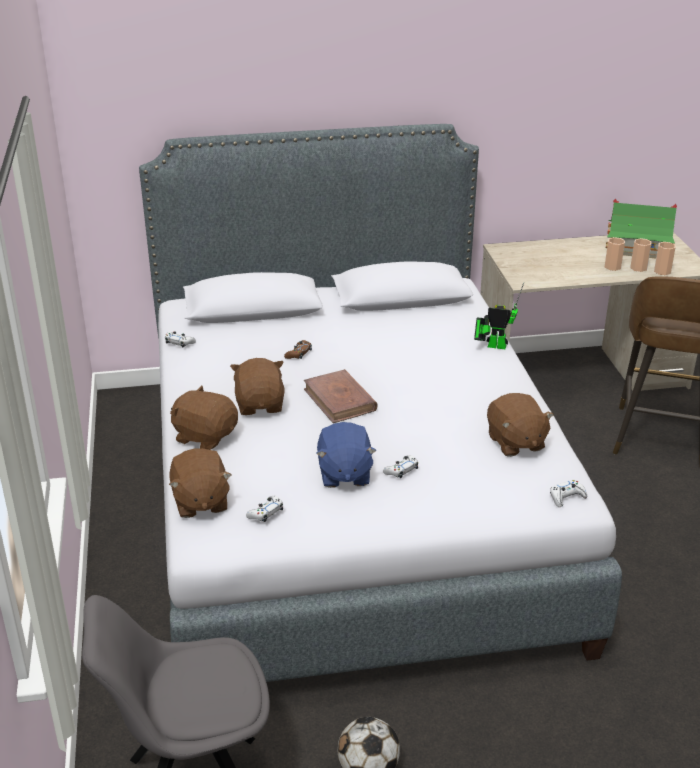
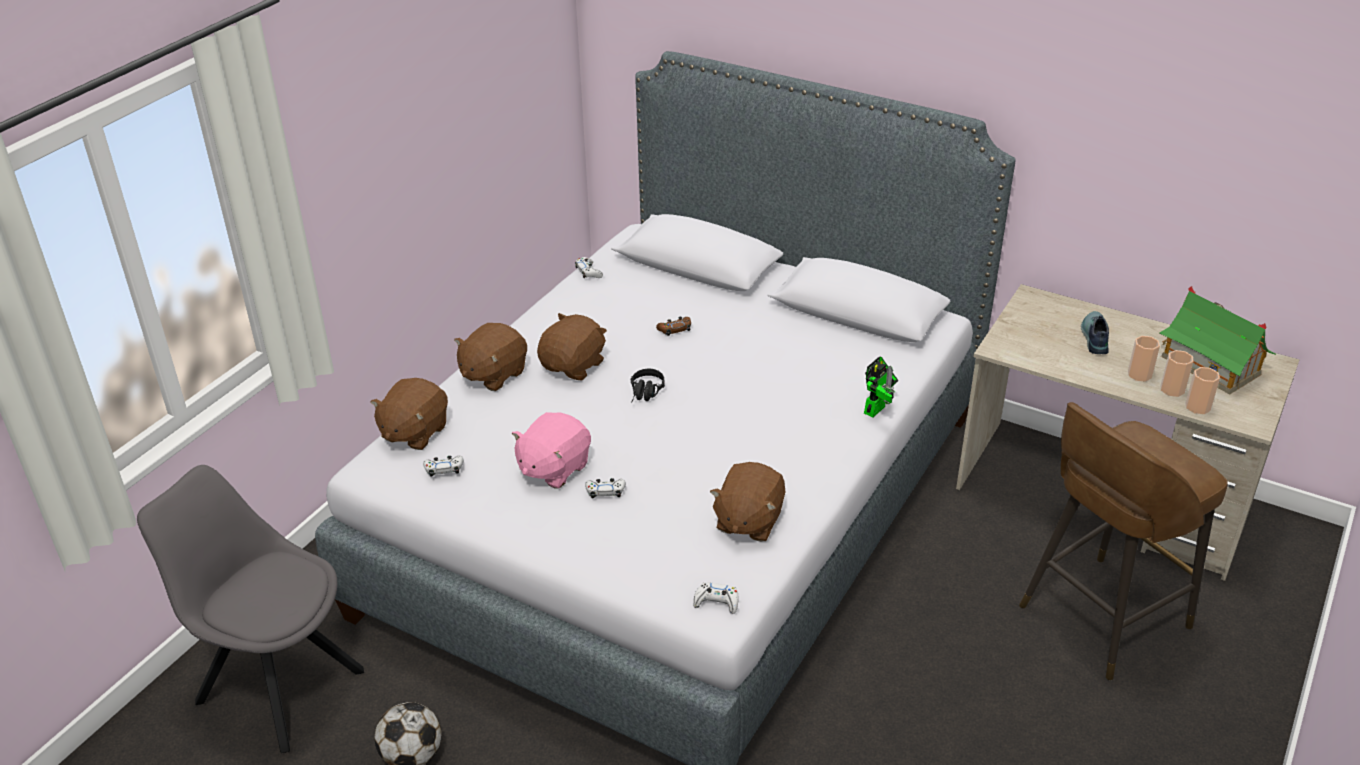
camera: 40 degrees right, 5 degrees up
brown plush toy [170,386,238,450] -> brown plush toy turned 120 degrees counterclockwise [454,323,527,391]
brown book [304,369,378,423] -> black headphones [631,368,665,403]
blue plush toy [316,422,377,488] -> pink plush toy [512,412,591,489]
toy robot [474,283,524,349] -> toy robot turned 75 degrees clockwise [864,356,898,417]
none -> shoe [1081,311,1109,354]

